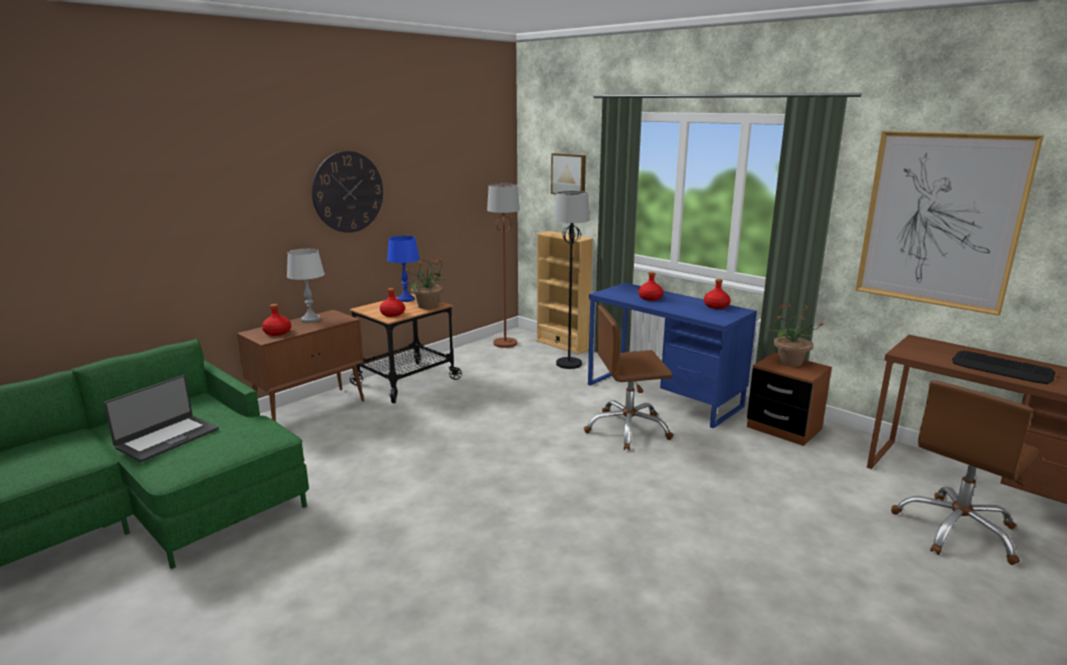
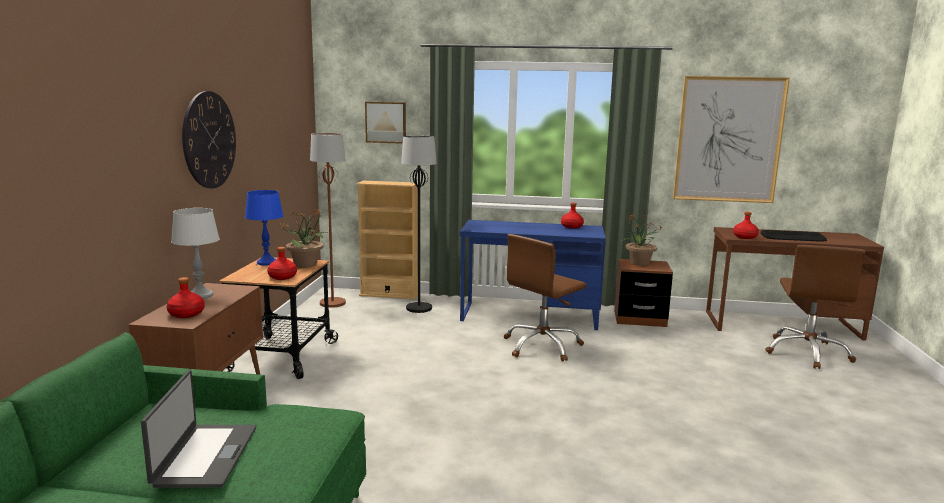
camera: 35 degrees left, 5 degrees down
red bottle [638,272,663,301] -> red bottle moved to [733,212,759,239]

